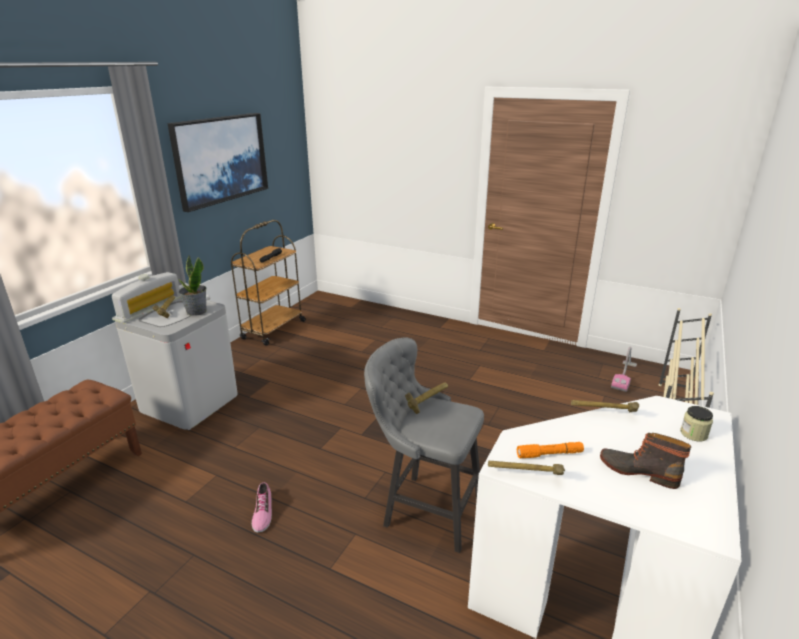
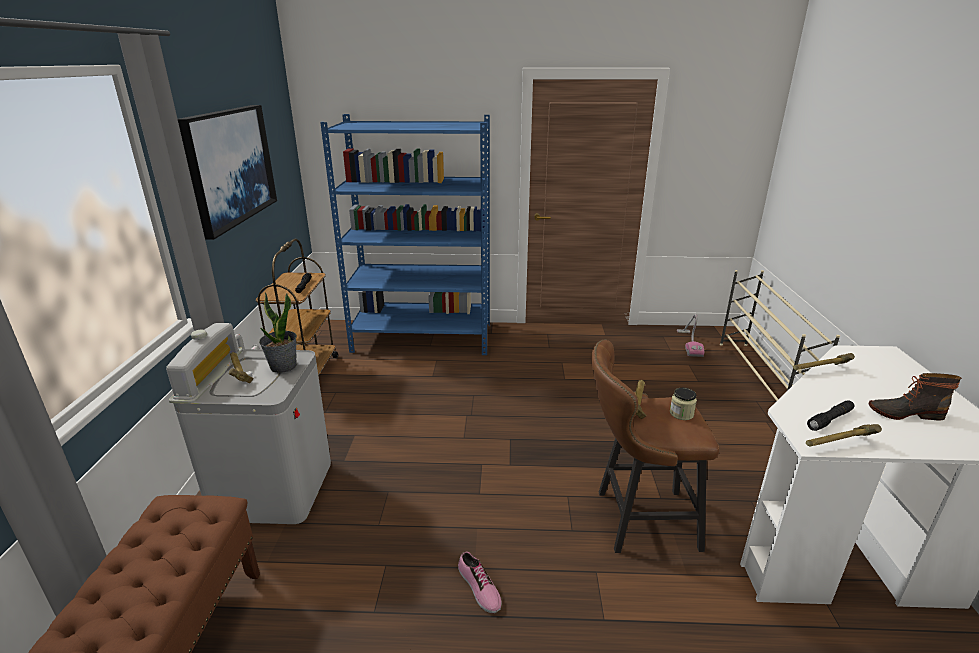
camera: 25 degrees left, 0 degrees up
grey stool [364,337,484,553] -> brown stool [591,339,719,553]
orange flashlight [517,442,584,458] -> black flashlight [807,401,855,431]
jar [680,406,713,442] -> jar moved to [670,388,697,420]
none -> blue bookcase [320,114,490,355]

